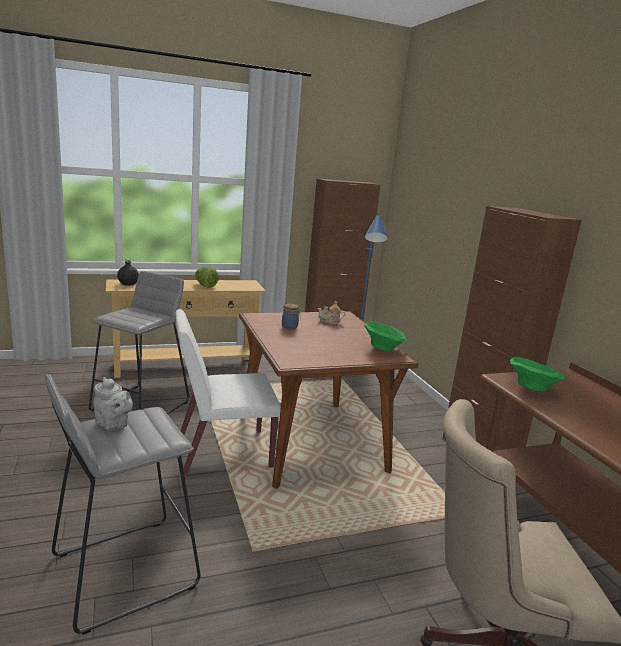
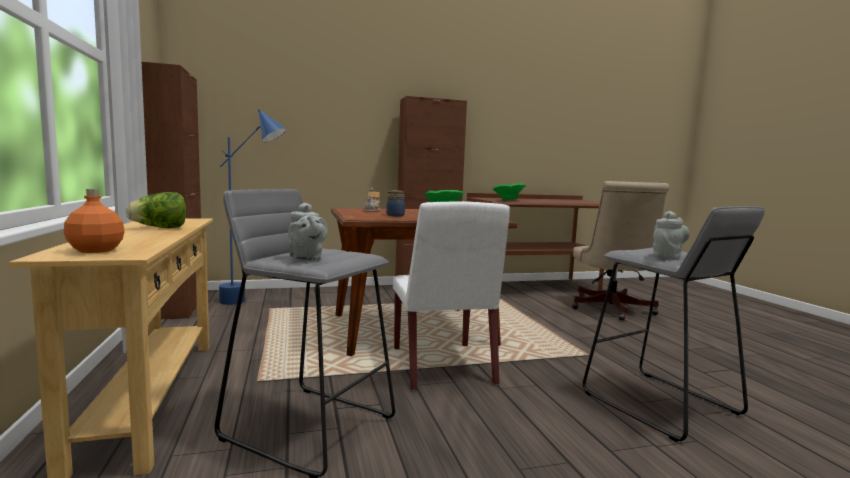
camera: 85 degrees left, 10 degrees down
black bottle [117,259,139,286] -> orange bottle [64,189,125,253]
none -> grey teapot [288,203,328,261]

